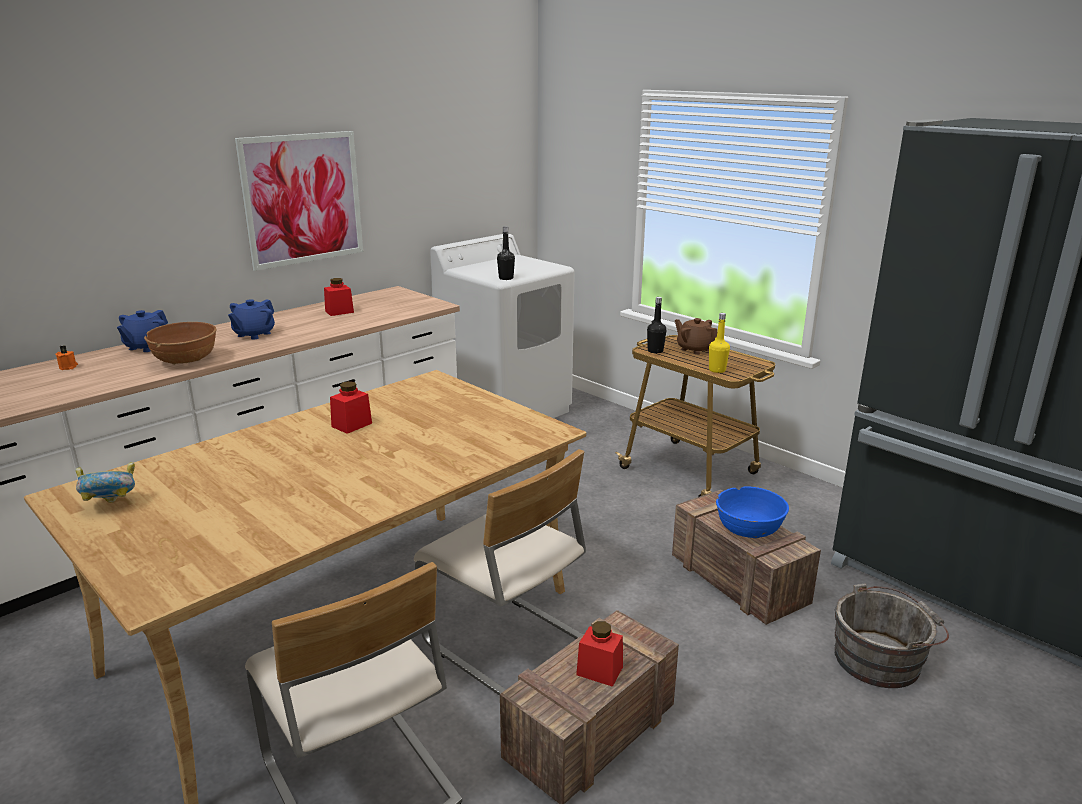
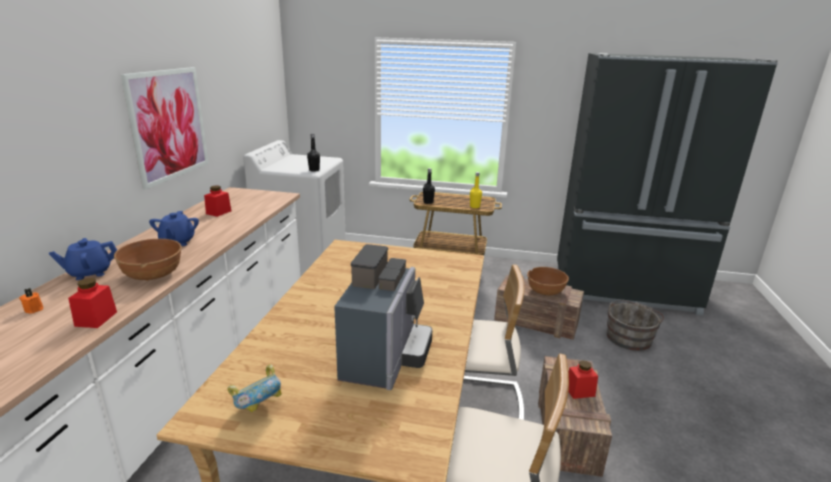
camera: 35 degrees left, 0 degrees up
blue teapot [117,310,168,352] -> blue teapot turned 75 degrees clockwise [49,238,117,280]
red jar [330,381,372,434] -> red jar moved to [68,278,117,328]
brown teapot [675,318,717,354] -> none
blue bowl [716,486,789,539] -> brown bowl [527,267,569,295]
none -> coffee machine [334,244,432,390]

